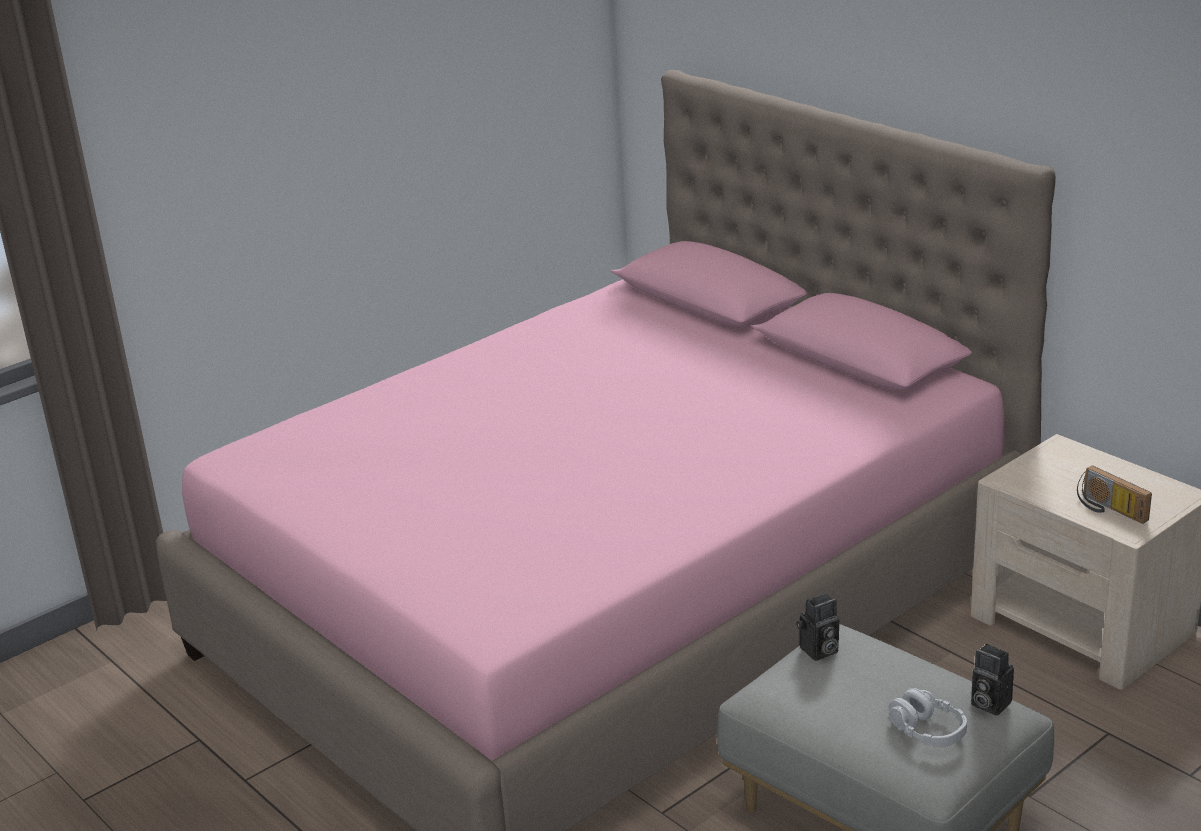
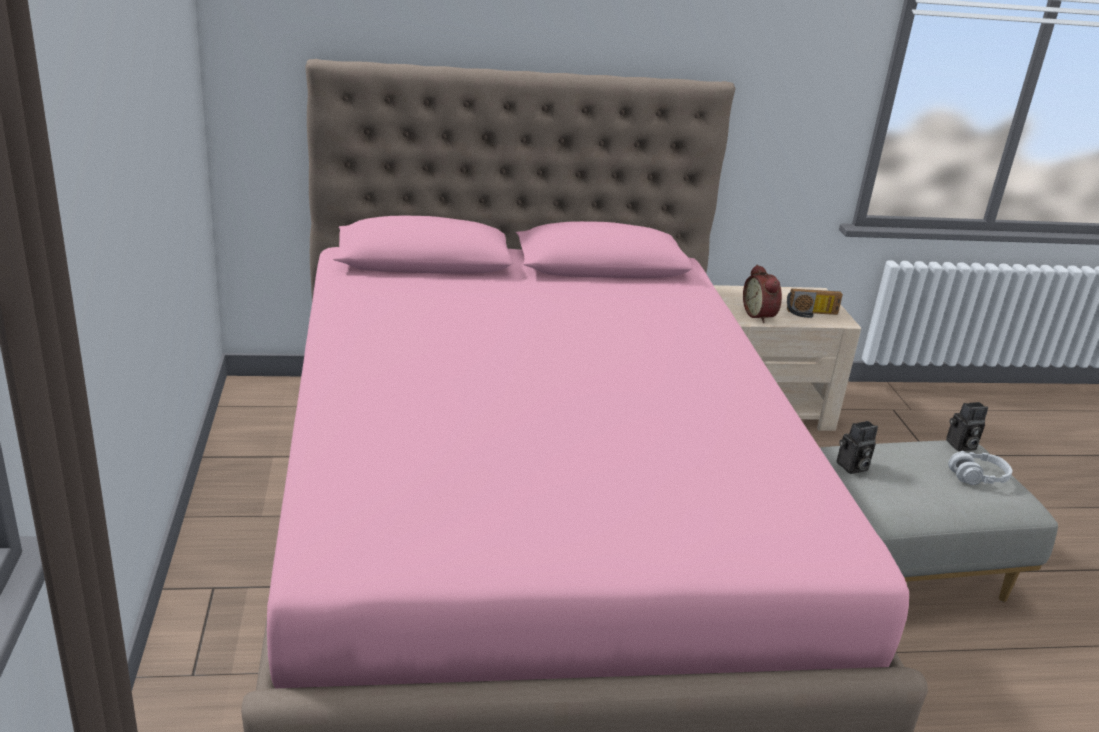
camera: 60 degrees left, 0 degrees up
camera [796,593,839,661] -> camera turned 60 degrees clockwise [837,421,878,474]
none -> alarm clock [743,264,782,323]

